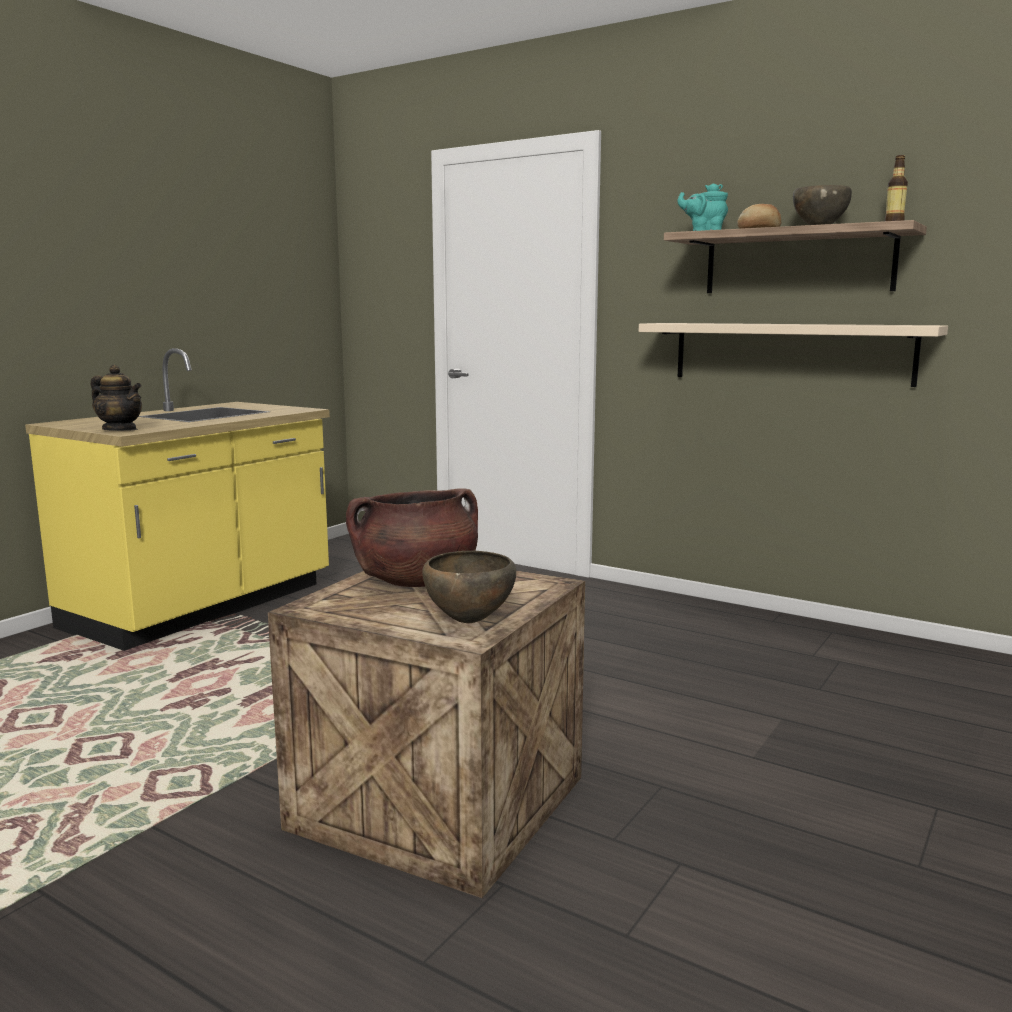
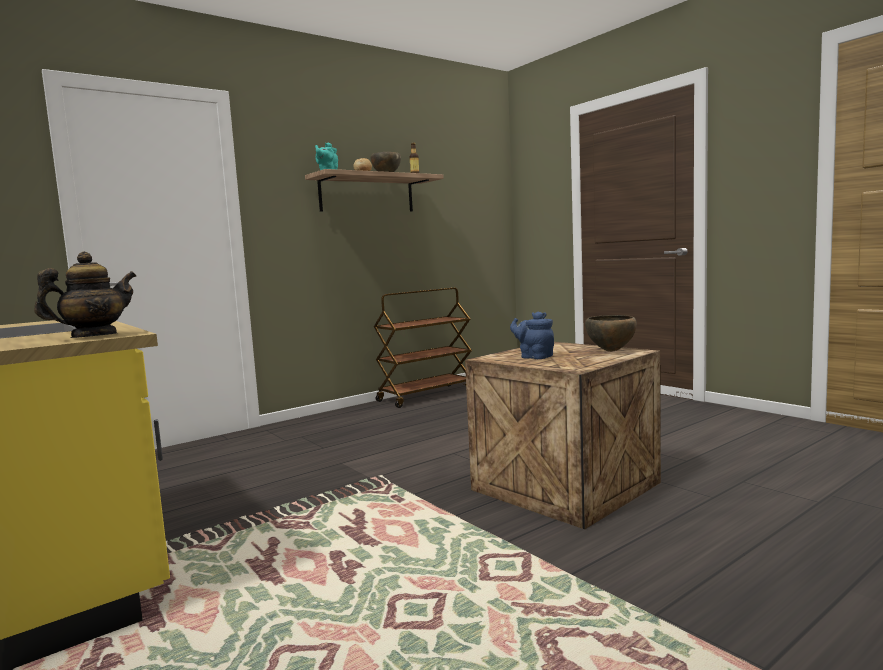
camera: 70 degrees left, 5 degrees down
brown cooking pot [346,488,478,587] -> blue teapot [510,311,554,359]
beige shelf [639,323,948,387] -> none
none -> brown cart [374,288,472,408]

